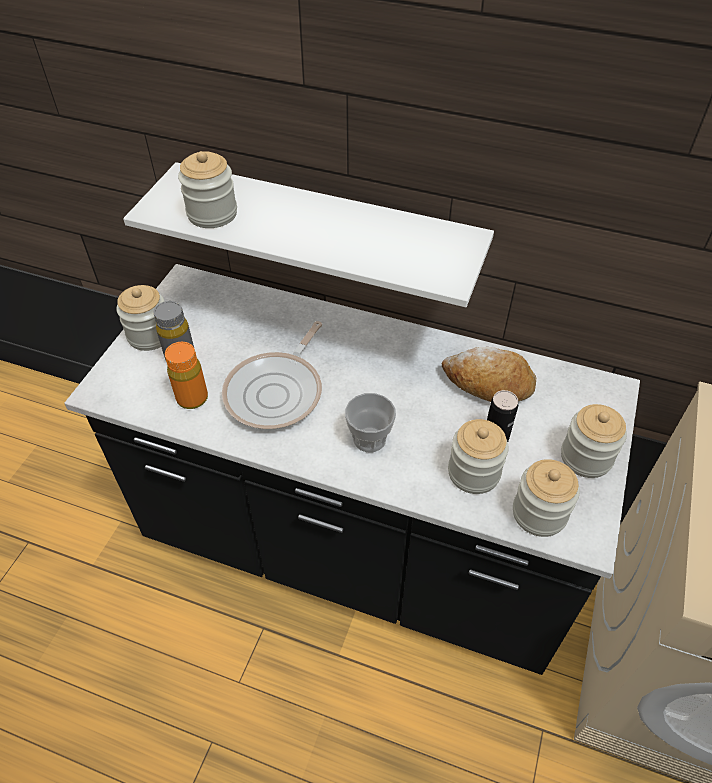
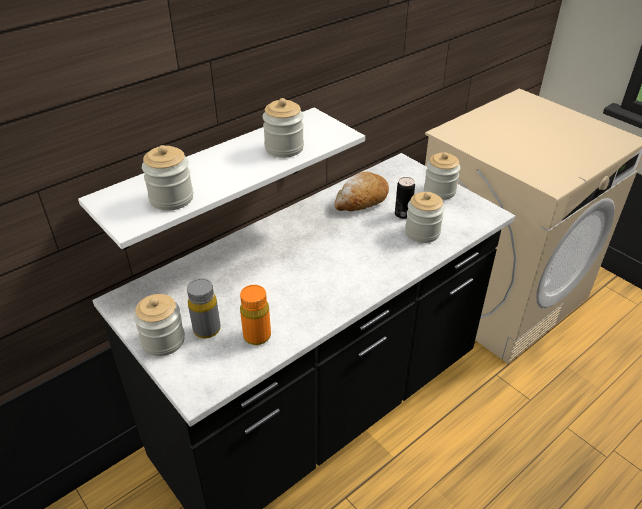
camera: 60 degrees left, 10 degrees down
frying pan [222,321,322,430] -> none
cup [345,393,396,452] -> none
jar [513,459,580,537] -> jar moved to [262,98,304,158]

